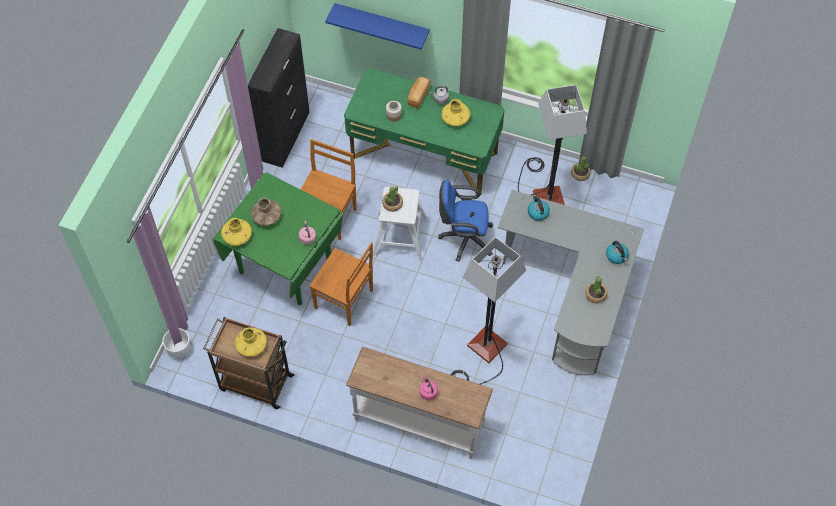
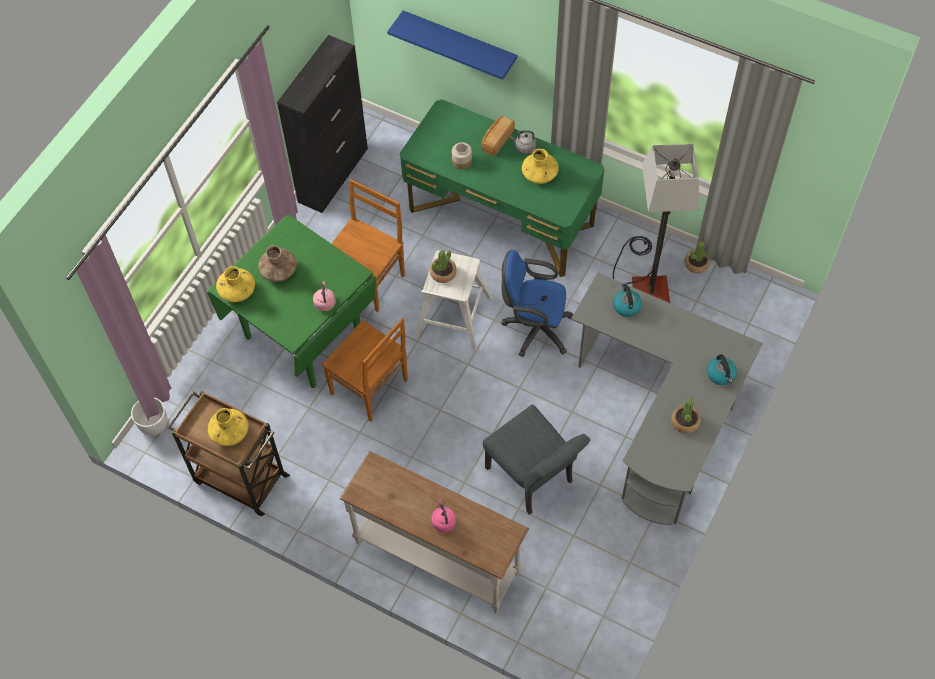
camera: 10 degrees right, 0 degrees up
floor lamp [451,236,526,385] -> grey chair [483,405,590,515]

